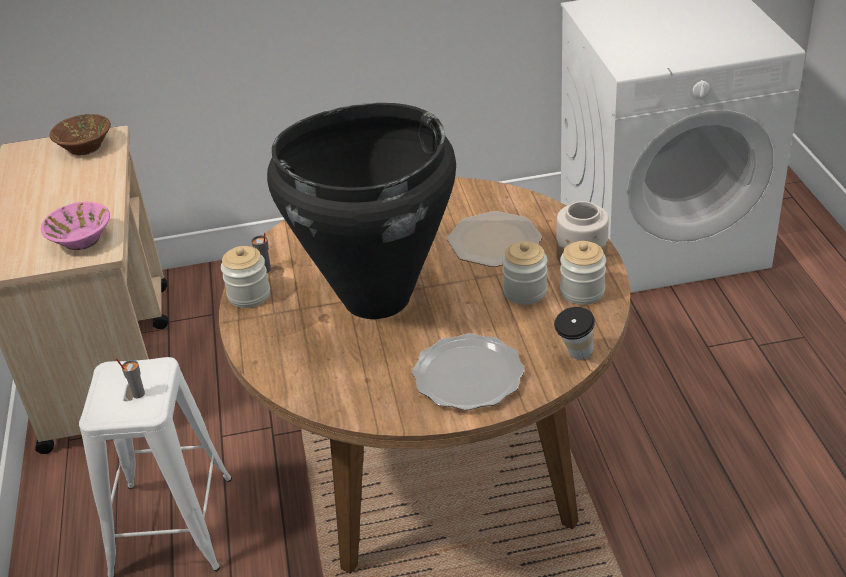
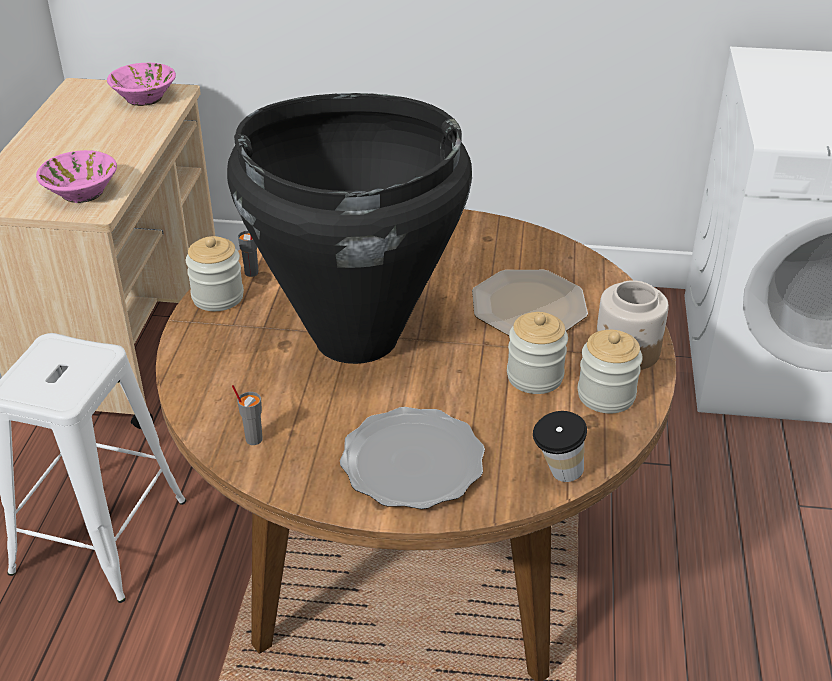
camera: 15 degrees right, 0 degrees up
brown bowl [50,114,111,155] -> pink bowl [107,63,176,106]
grey cup [116,358,145,398] -> grey cup moved to [232,385,263,445]

